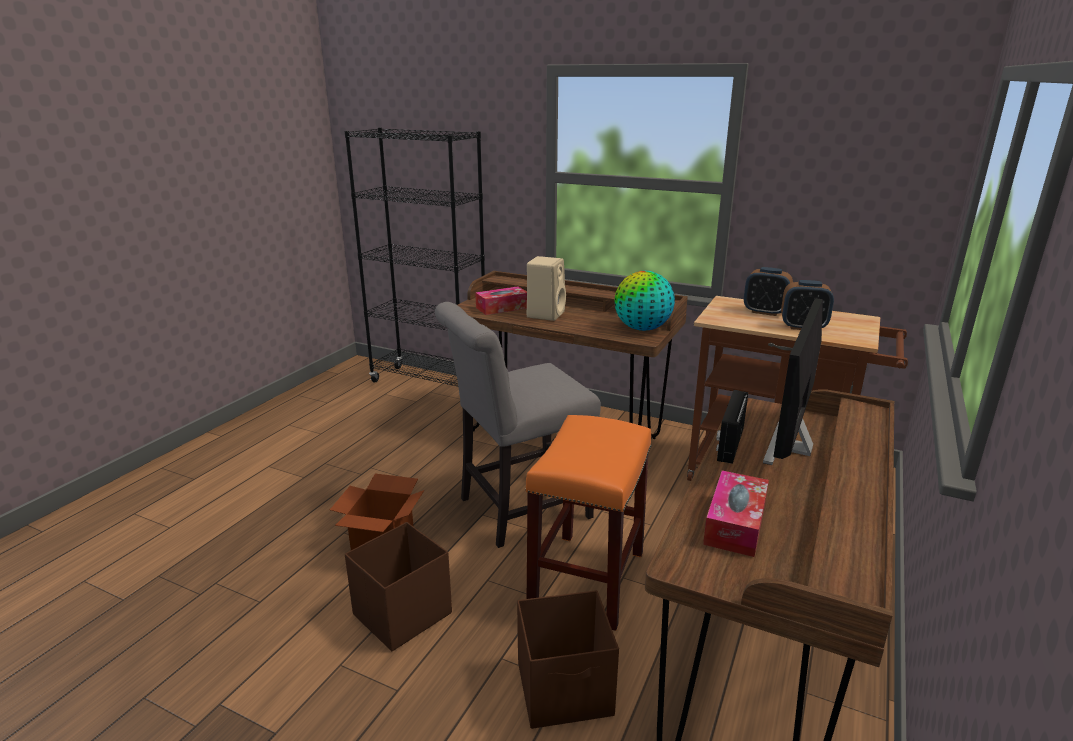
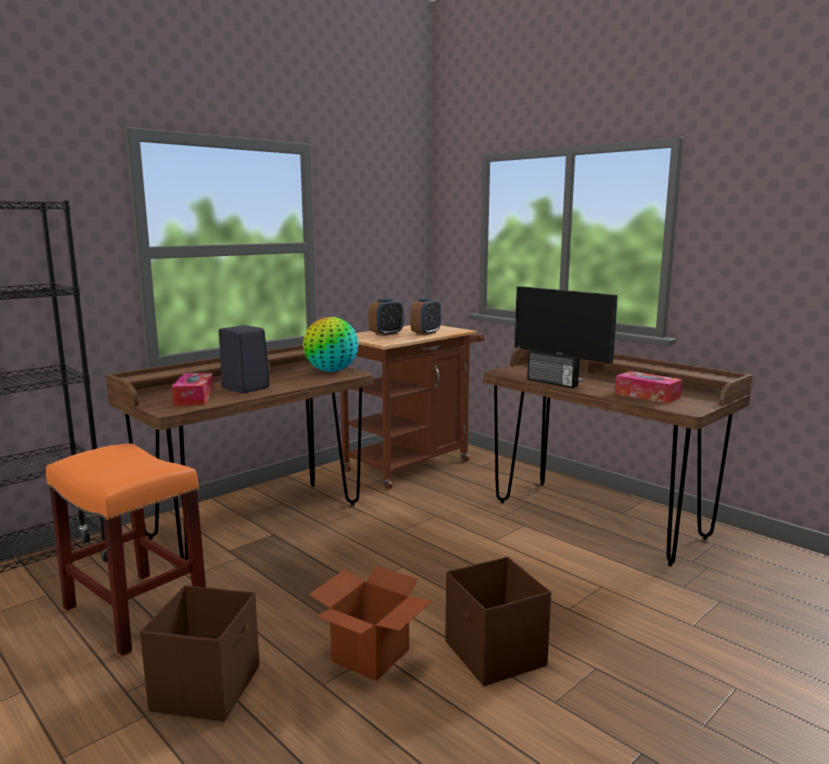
camera: 70 degrees left, 10 degrees down
grey chair [435,302,601,548] -> none
brown storage box [517,590,619,729] -> brown storage box moved to [140,585,260,721]
orange stool [525,415,652,631] -> orange stool moved to [46,443,206,657]
beige speaker [527,256,566,321] -> black speaker [219,325,270,393]

